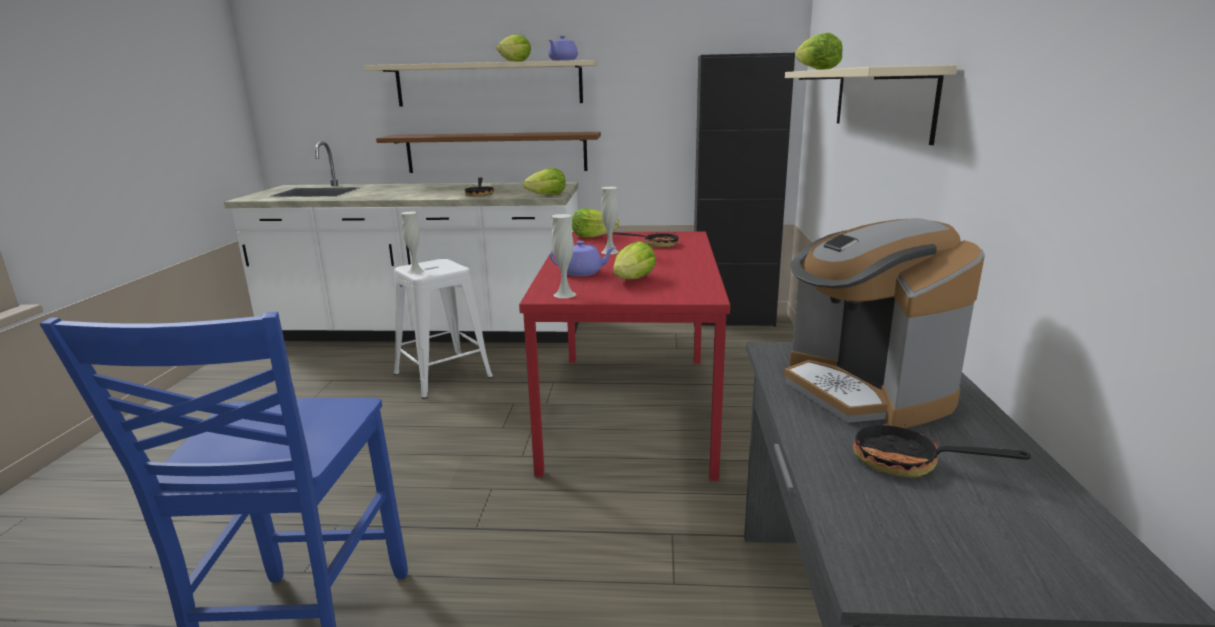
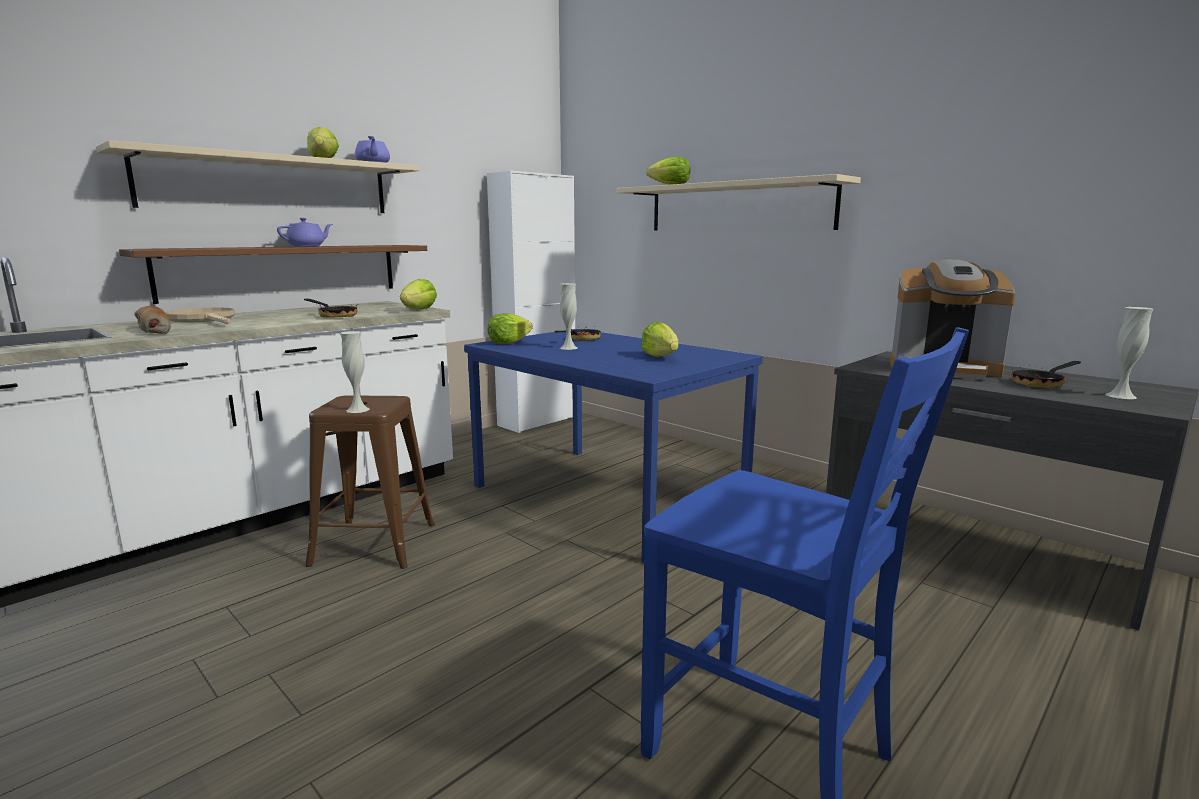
camera: 50 degrees left, 5 degrees down
white stool [394,259,493,399] -> brown stool [306,395,435,569]
red dining table [519,231,730,481] -> blue dining table [464,329,763,563]
purple teapot [550,241,617,276] -> purple teapot moved to [277,218,333,246]
white vase [551,214,576,298] -> white vase moved to [1105,307,1154,399]
black cabinet [694,53,795,327] -> white cabinet [487,170,575,433]
none -> bread [134,306,171,334]
none -> beige frying pan [165,307,235,324]

